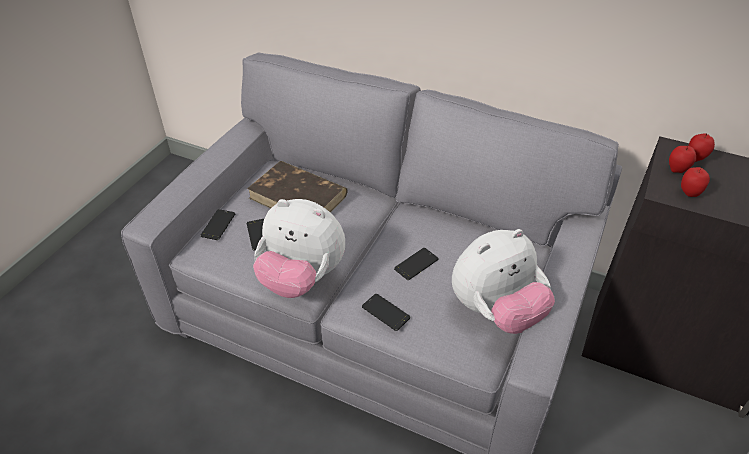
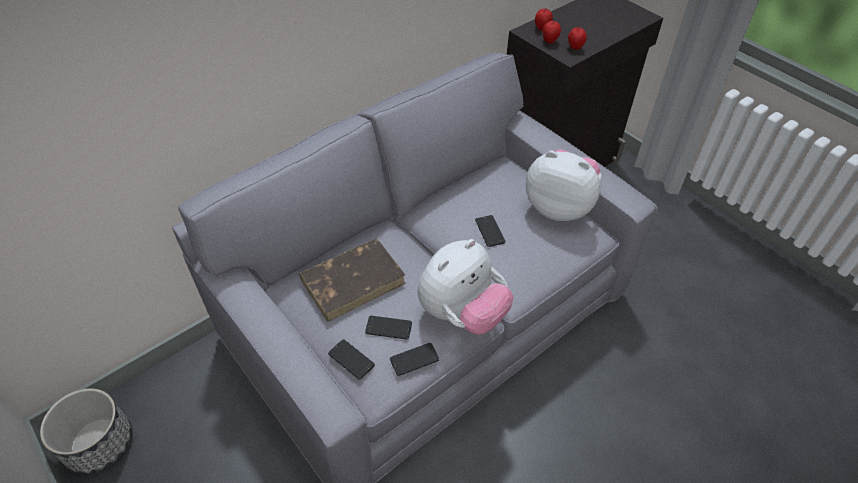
camera: 65 degrees left, 5 degrees up
phone [362,294,410,331] -> phone moved to [390,343,439,376]
plush toy [452,229,555,334] -> plush toy turned 60 degrees counterclockwise [526,149,602,221]
none -> planter [40,388,133,475]

